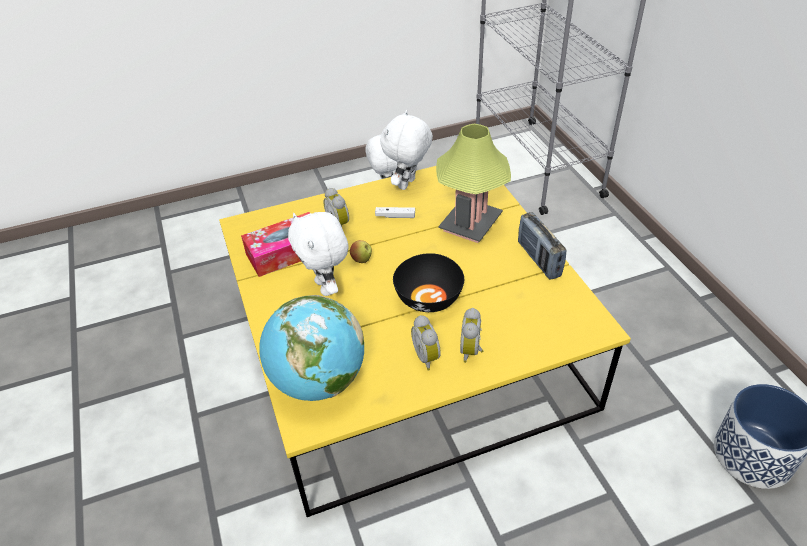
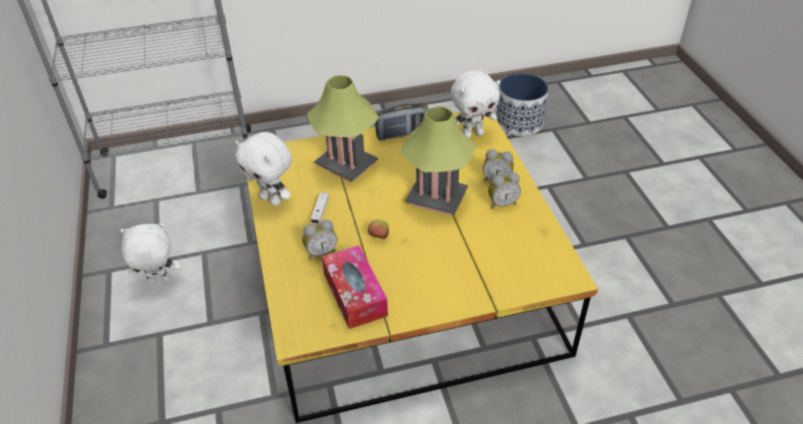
camera: 85 degrees left, 0 degrees up
globe [259,295,364,401] -> none
white plush toy [288,212,348,296] -> white plush toy moved to [451,70,500,138]
black bowl [393,253,464,312] -> table lamp [400,106,476,216]

